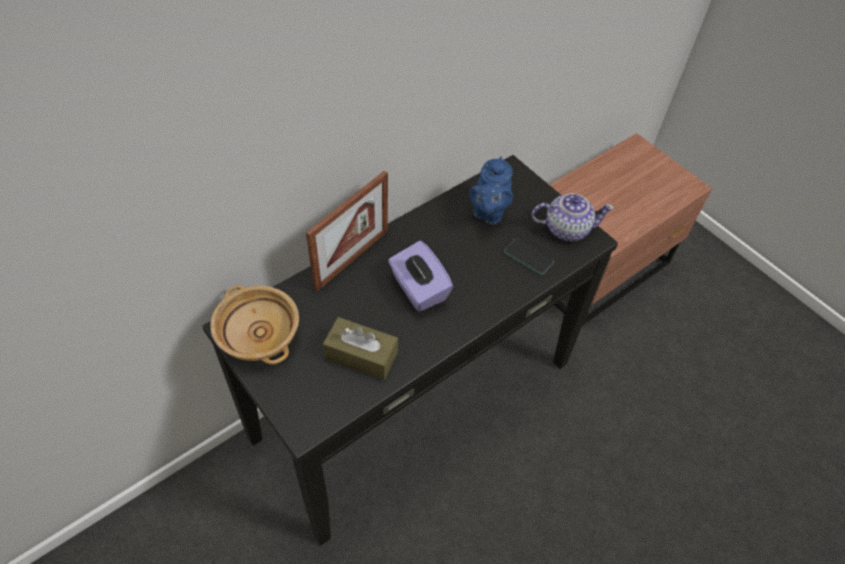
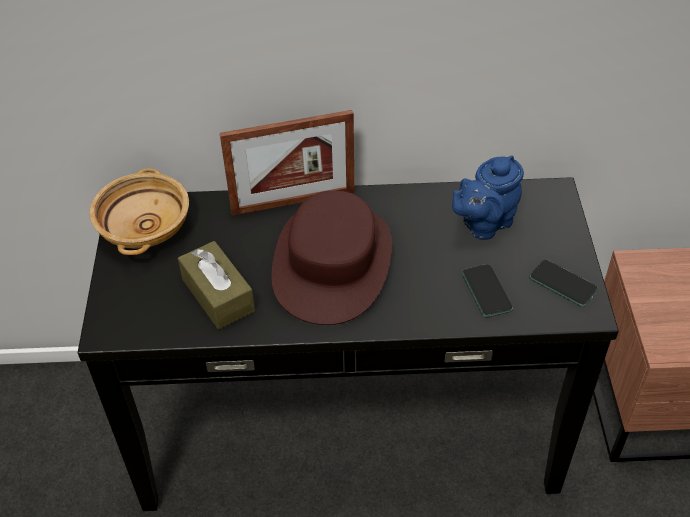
camera: 40 degrees right, 5 degrees down
purple tissue box [388,241,453,312] -> brown hat [271,191,392,325]
teapot [532,193,614,241] -> phone [529,259,598,307]

